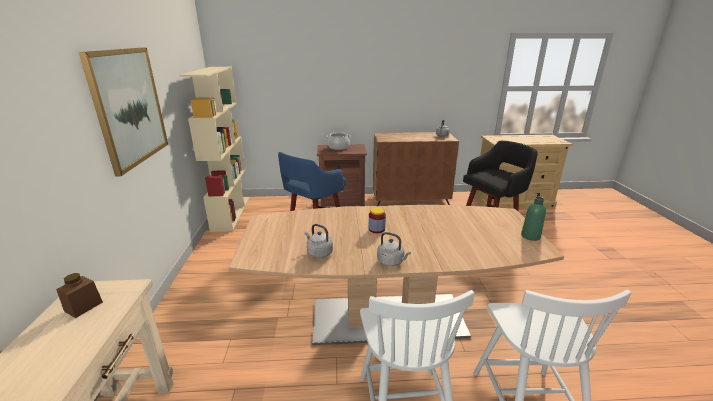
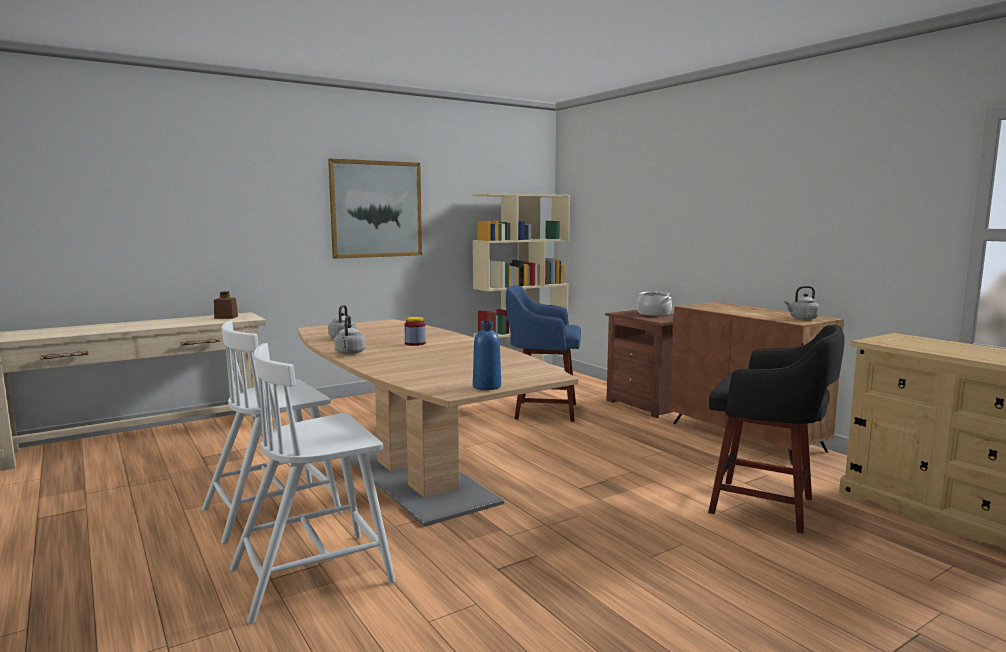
camera: 60 degrees right, 15 degrees down
green bottle [521,197,546,241] -> blue bottle [473,321,501,390]

